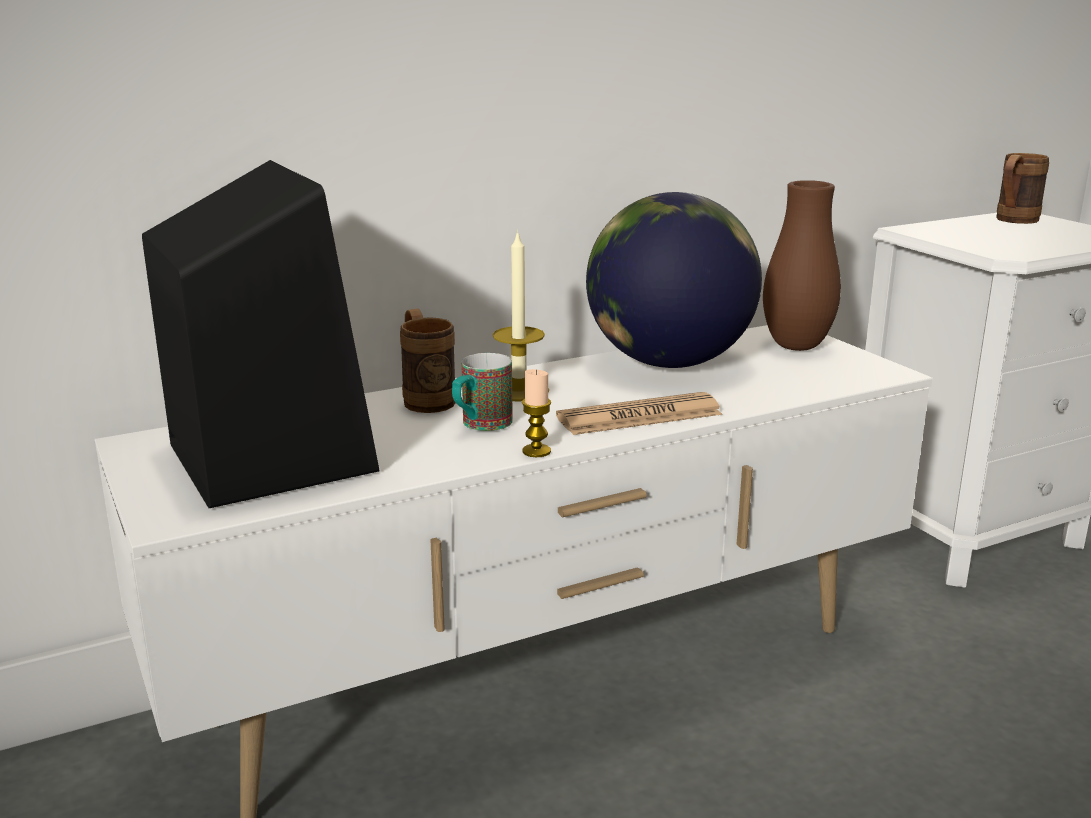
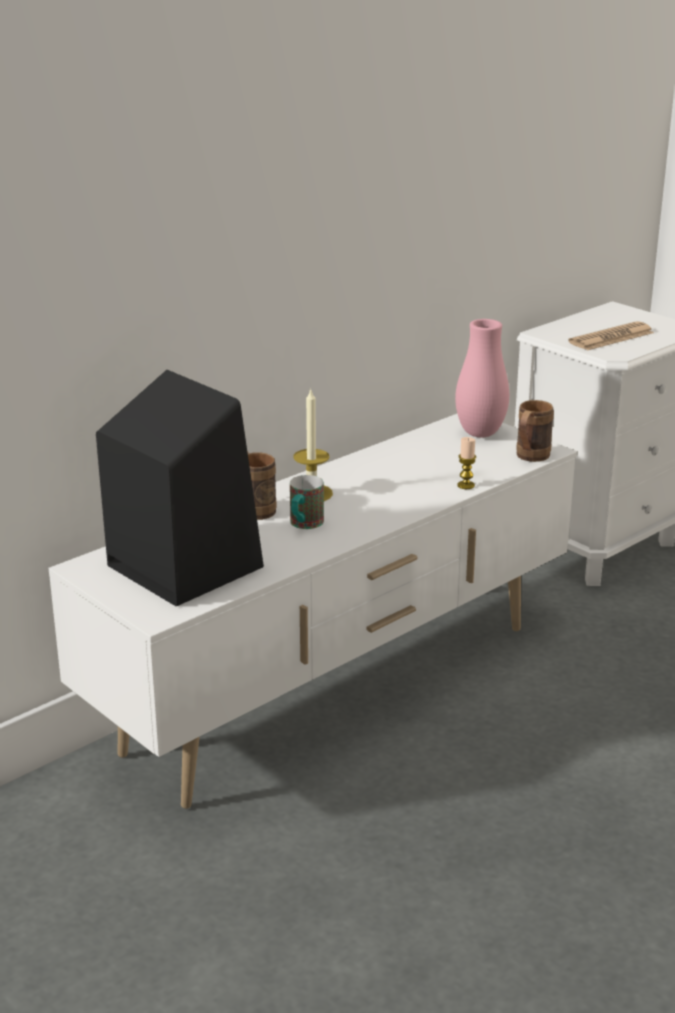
camera: 15 degrees left, 5 degrees up
candle [522,369,551,457] -> candle moved to [457,437,476,489]
newspaper [556,392,723,435] -> newspaper moved to [568,321,654,351]
globe [586,192,762,368] -> none
brown vase [763,180,841,351] -> pink vase [455,319,509,437]
brown mug [996,153,1049,224] -> brown mug moved to [516,400,554,462]

